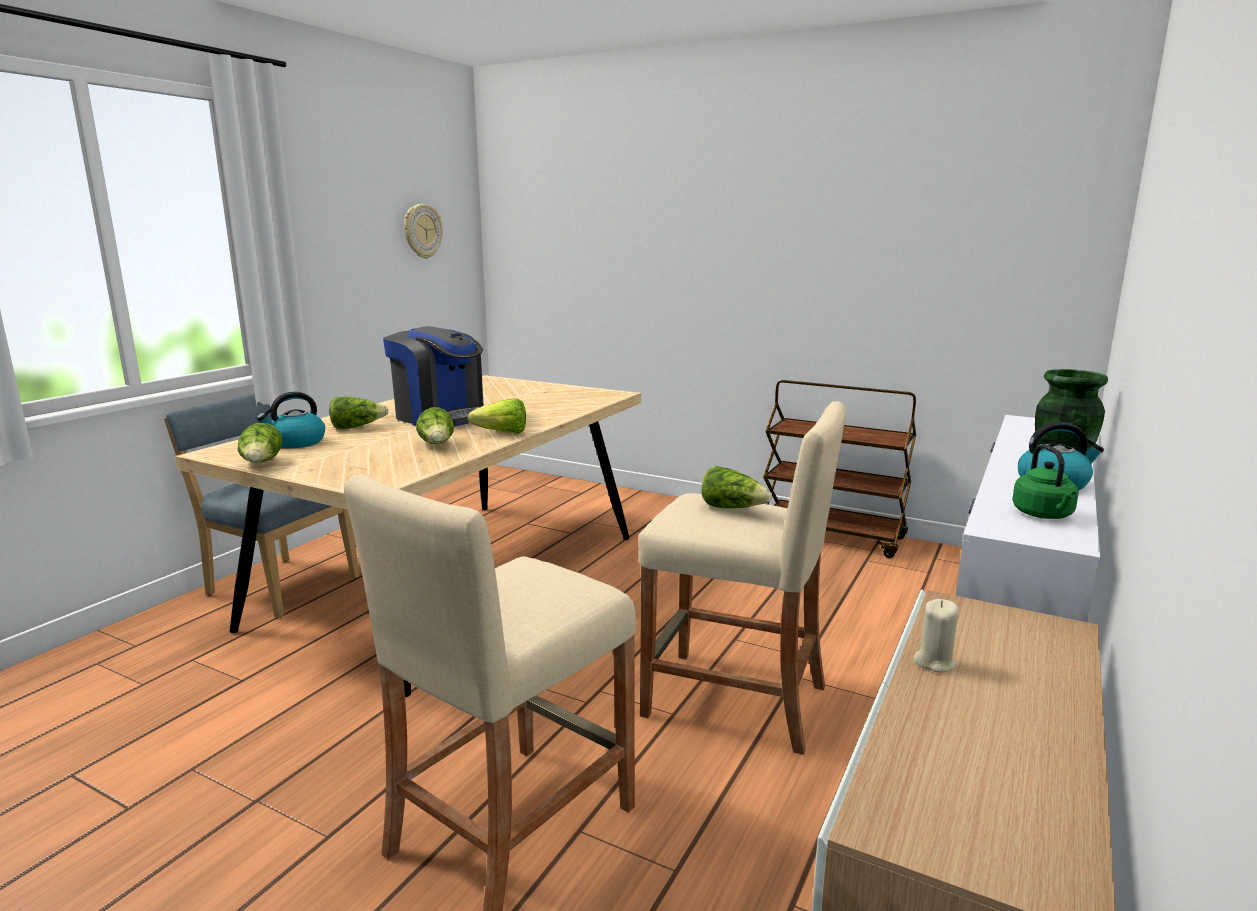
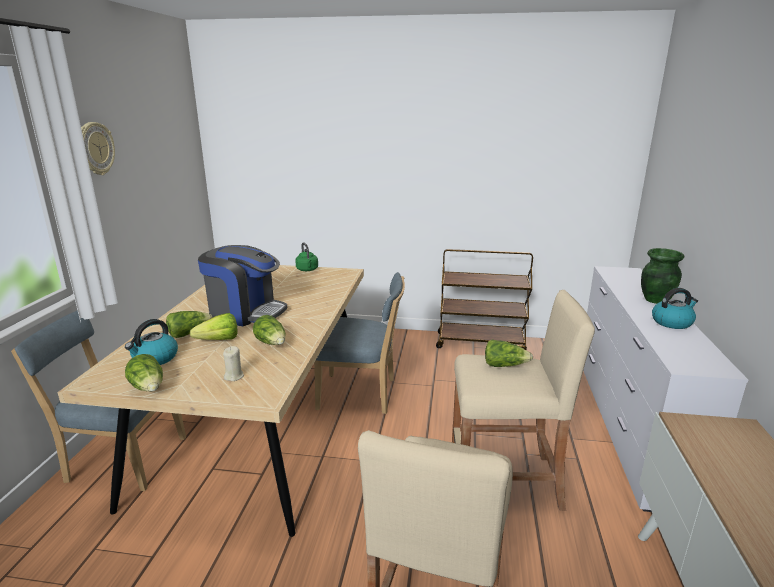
camera: 20 degrees left, 5 degrees up
wall clock [404,204,443,259] -> wall clock moved to [81,122,115,175]
lettuce [468,399,526,434] -> lettuce moved to [190,313,237,340]
beige candle [914,599,959,673] -> beige candle moved to [223,346,244,381]
green kettle [1012,444,1079,519] -> green kettle moved to [295,242,318,271]
none -> blue chair [314,272,405,414]

